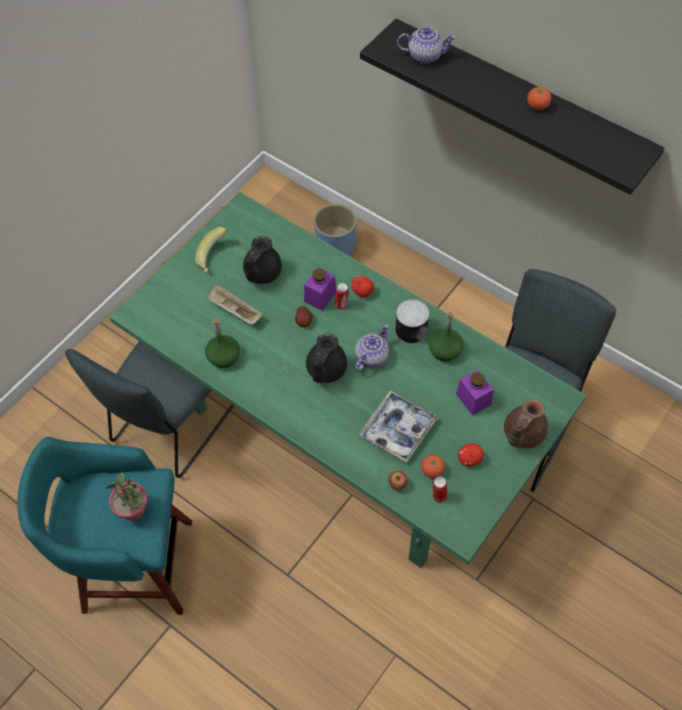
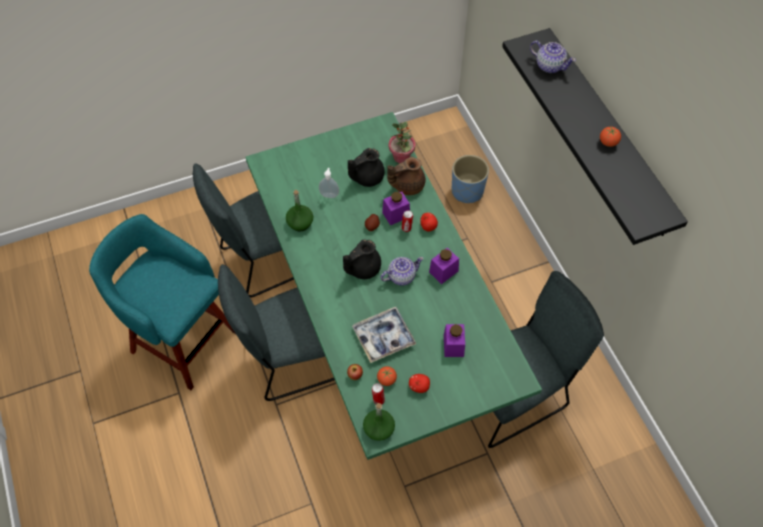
camera: 30 degrees right, 0 degrees up
potted plant [105,473,148,521] -> potted plant moved to [389,122,415,163]
banana [195,227,228,273] -> none
beige tray [207,284,263,325] -> soap dispenser [319,168,339,198]
can [395,299,429,344] -> purple jar [429,248,459,284]
green bottle [429,311,463,361] -> green bottle moved to [363,403,395,441]
brown teapot [504,398,548,448] -> brown teapot moved to [387,157,426,195]
none -> grey chair [218,264,335,401]

